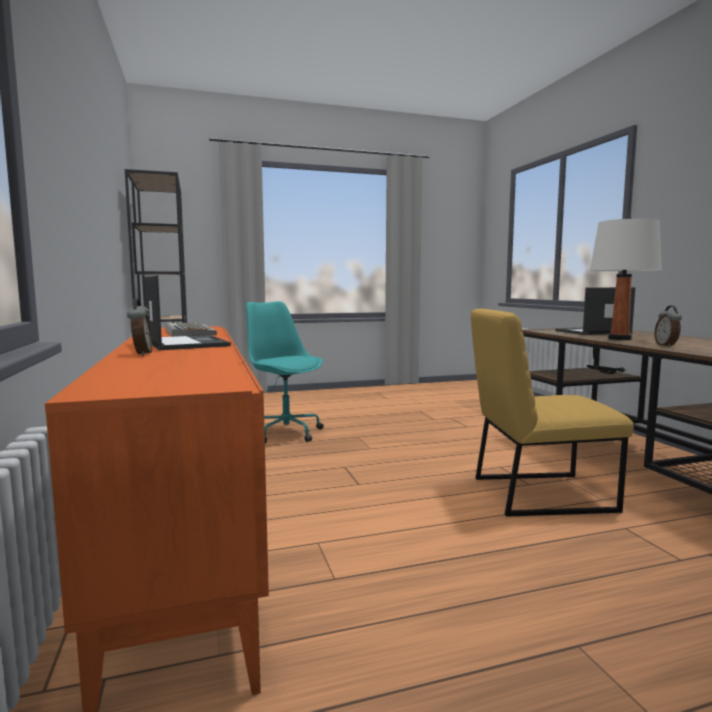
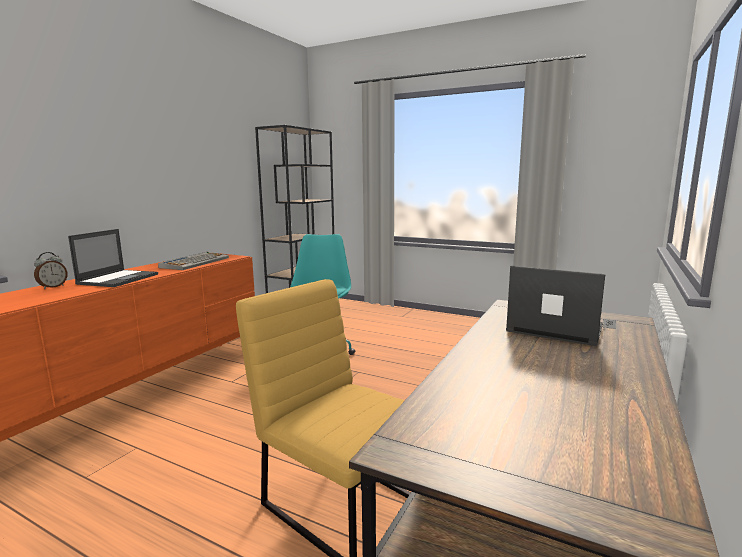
camera: 45 degrees right, 5 degrees up
white table lamp [590,216,662,340] -> none
alarm clock [654,305,682,347] -> none

